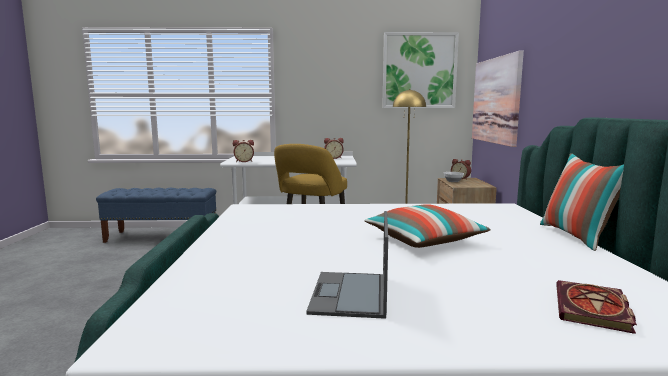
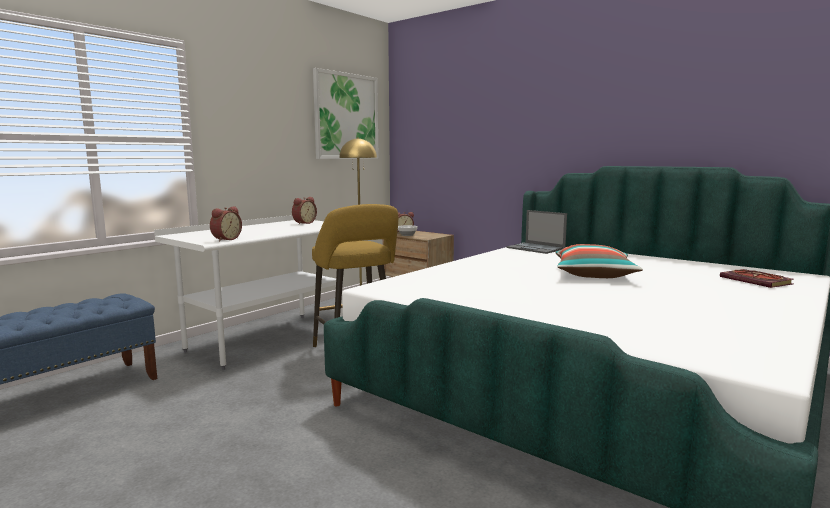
camera: 50 degrees left, 0 degrees up
laptop [306,211,388,319] -> laptop moved to [507,210,567,254]
picture [472,50,524,147] -> none
pillow [540,153,624,251] -> none

